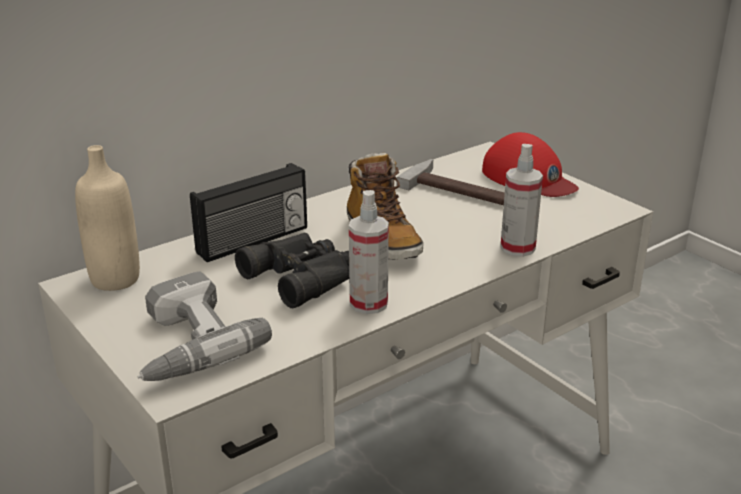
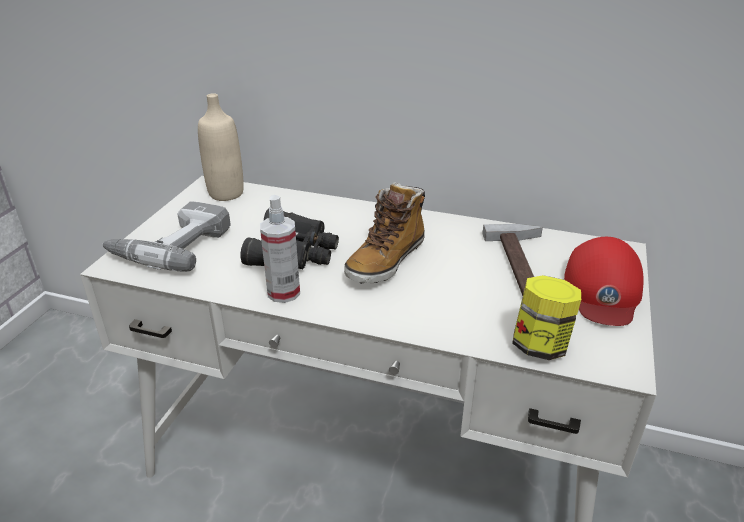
camera: 55 degrees right, 5 degrees up
radio [190,163,307,262] -> none
spray bottle [500,144,543,257] -> none
none -> jar [512,275,581,360]

